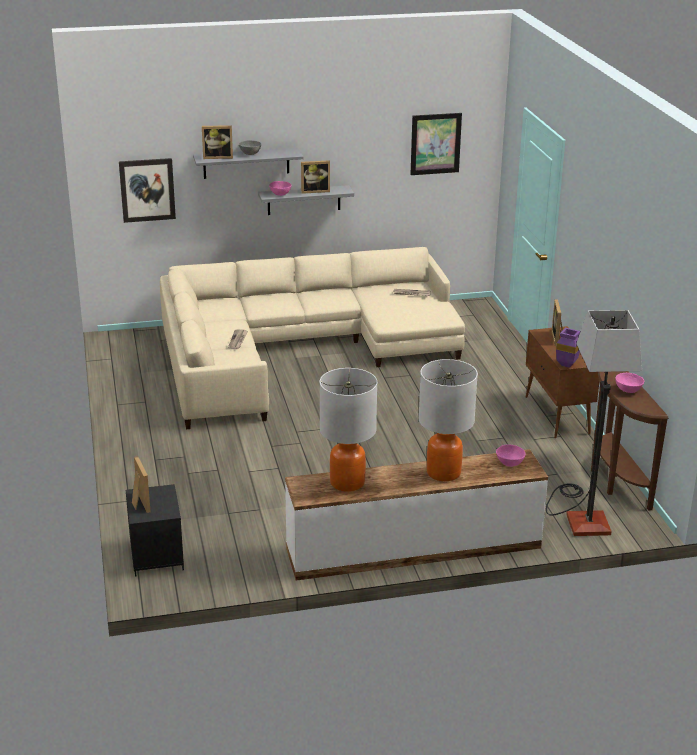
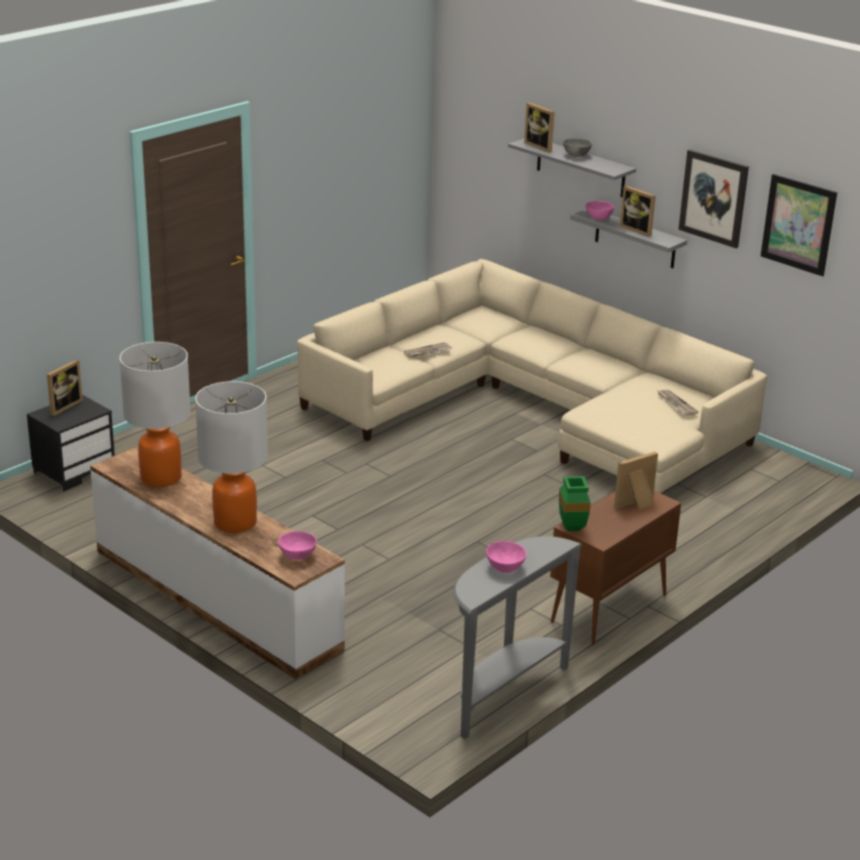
camera: 55 degrees right, 0 degrees up
picture [119,158,176,223] -> picture moved to [678,149,749,248]
floor lamp [546,310,642,536] -> none
purple vase [556,328,580,368] -> green vase [559,476,591,531]
brown console table [591,371,669,511] -> grey console table [453,536,582,739]

